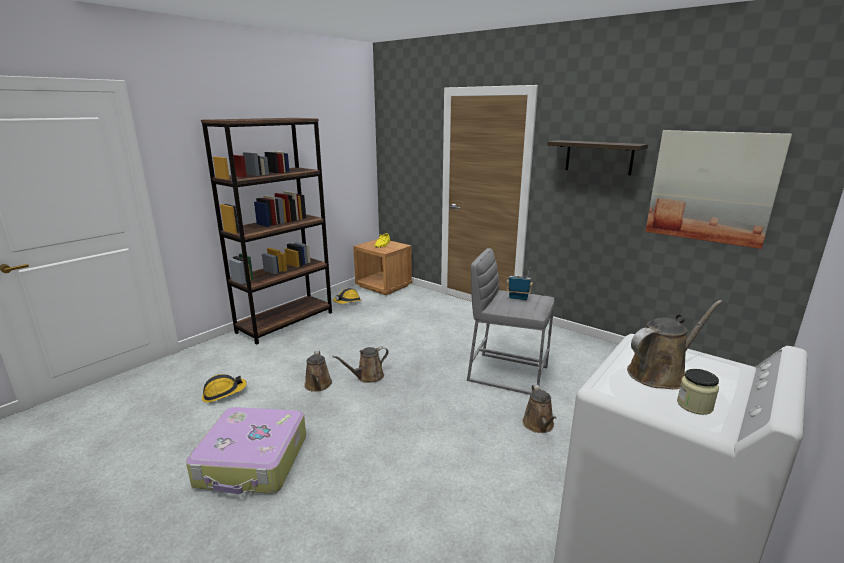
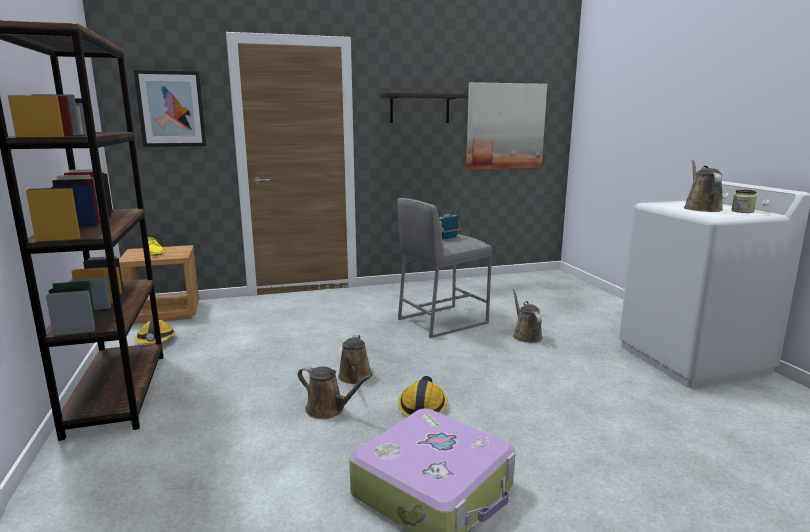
camera: 55 degrees left, 5 degrees down
hard hat [202,374,247,403] -> hard hat moved to [398,376,447,417]
brown watering can [522,385,556,433] -> brown watering can turned 135 degrees counterclockwise [513,289,543,343]
none -> picture [134,70,207,147]

